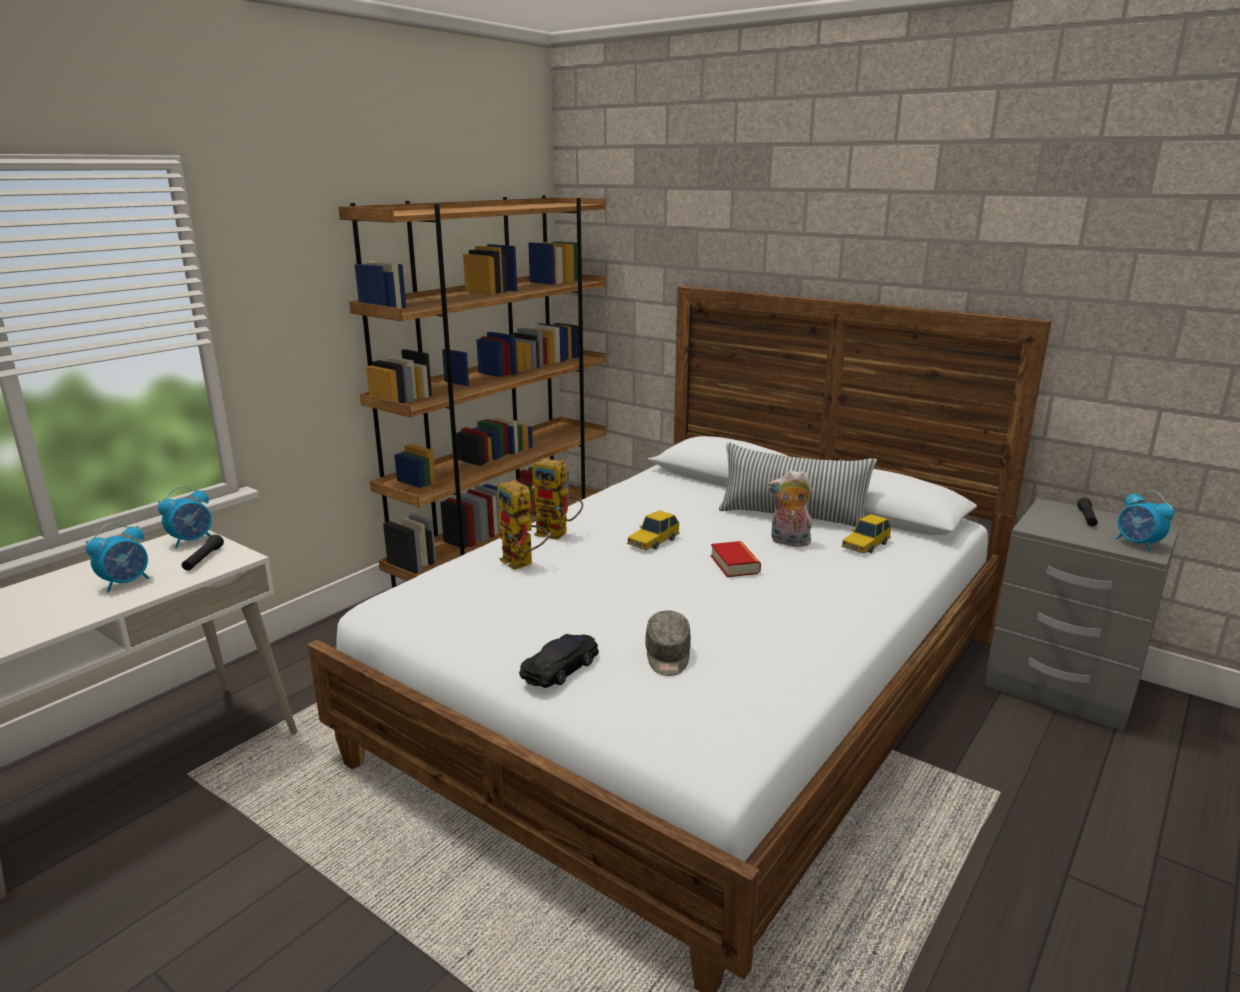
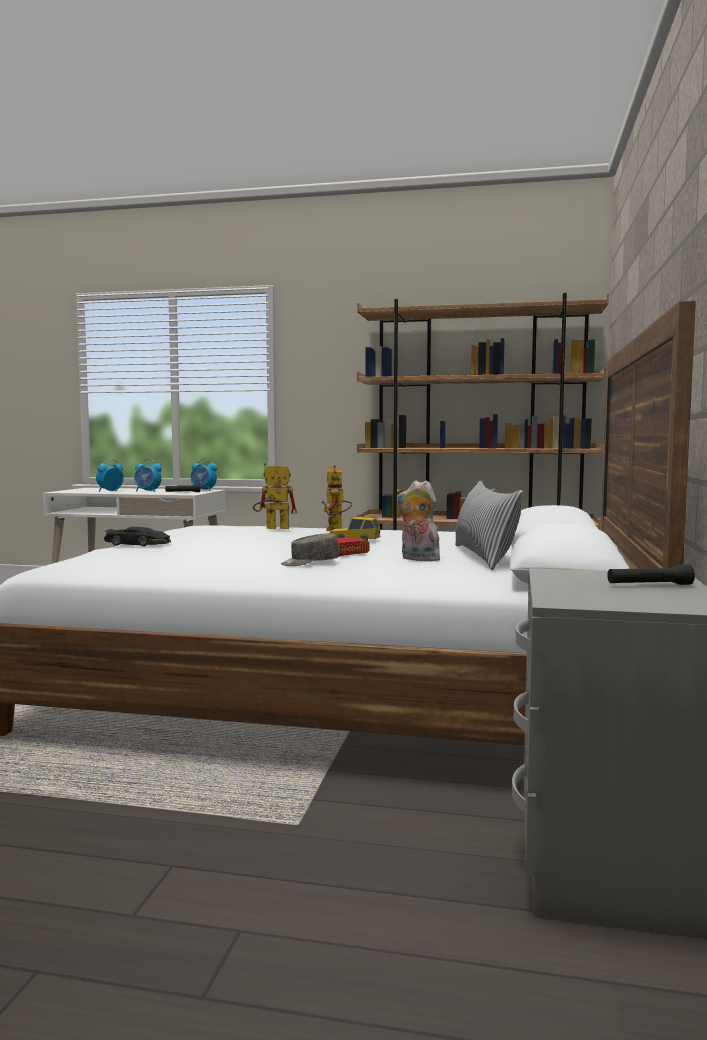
camera: 65 degrees right, 15 degrees down
toy robot [497,480,549,570] -> toy robot turned 60 degrees clockwise [253,463,297,529]
grey cap [646,610,691,676] -> grey cap moved to [281,533,340,566]
plush toy [768,470,814,547] -> plush toy turned 45 degrees counterclockwise [397,480,440,561]
toy car [841,514,891,554] -> none
alarm clock [1116,490,1175,551] -> alarm clock moved to [96,459,124,492]

